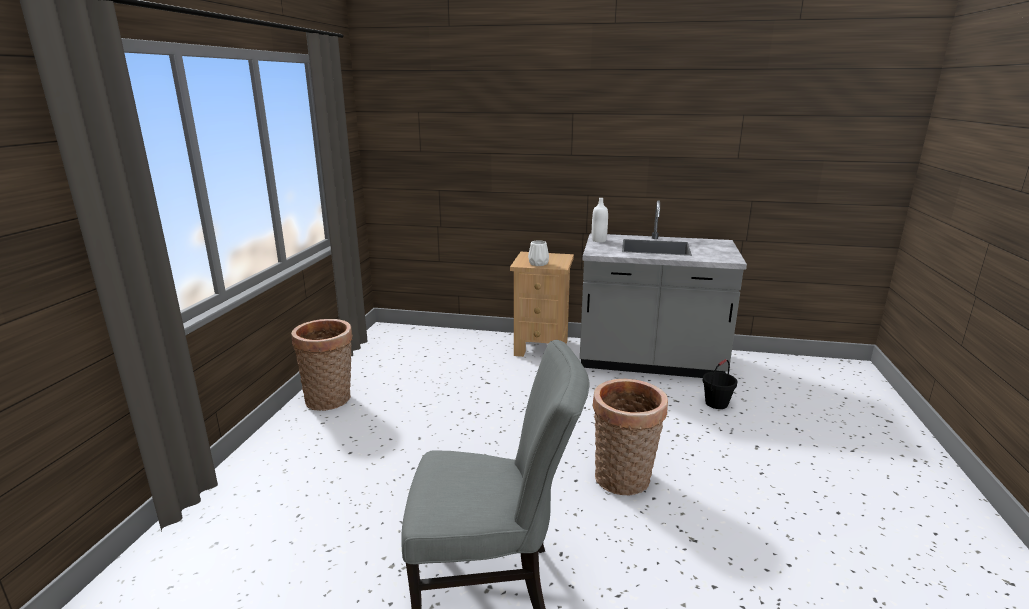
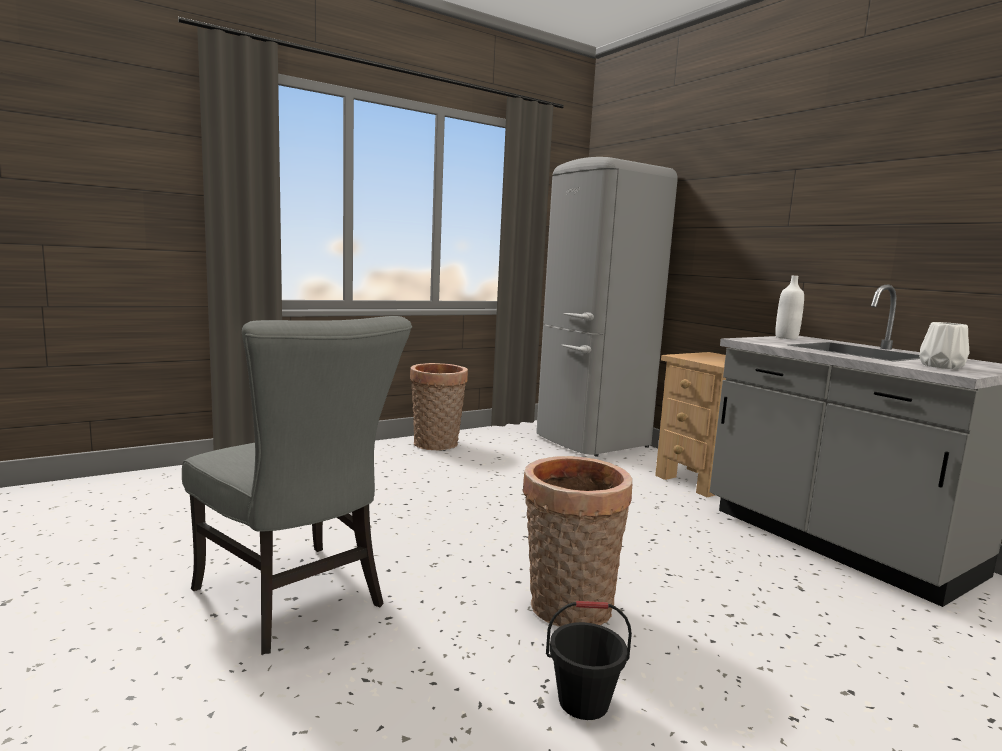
camera: 45 degrees right, 10 degrees down
white vase [528,240,549,266] -> white vase moved to [919,322,969,369]
black bucket [702,359,738,409] -> black bucket moved to [546,601,632,720]
none -> grey fridge [536,157,678,457]

